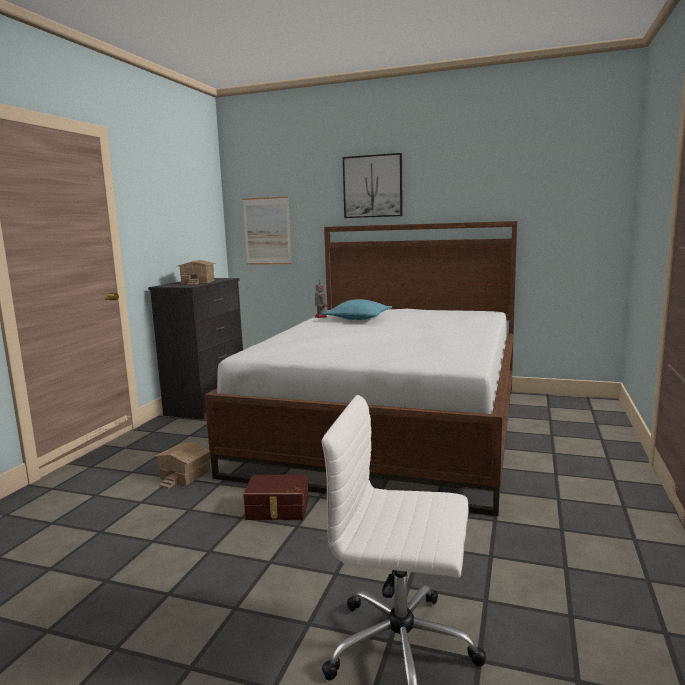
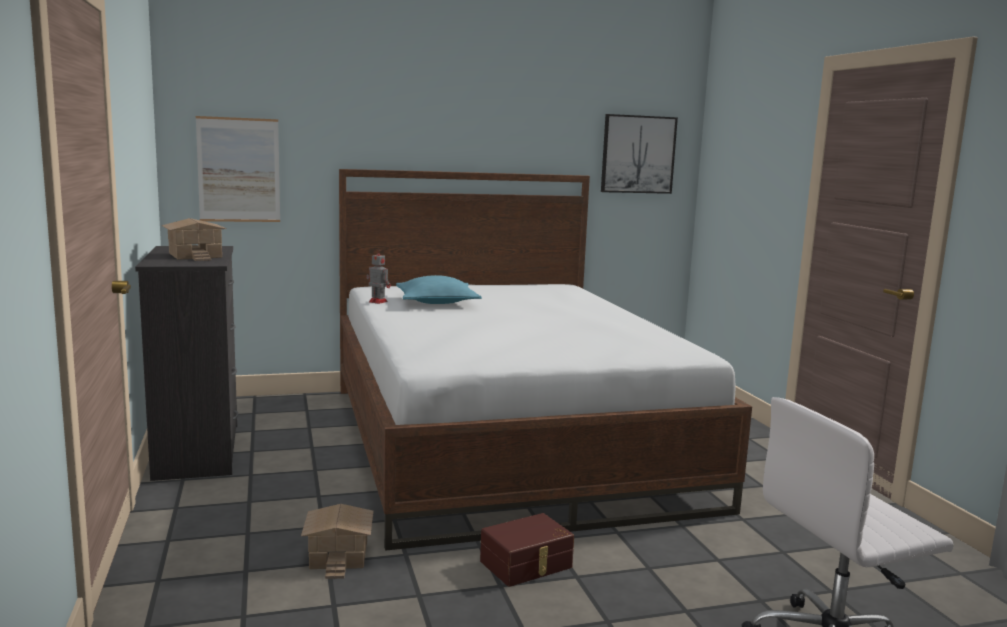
camera: 35 degrees left, 0 degrees up
picture [343,153,403,218] -> picture moved to [601,114,678,194]

